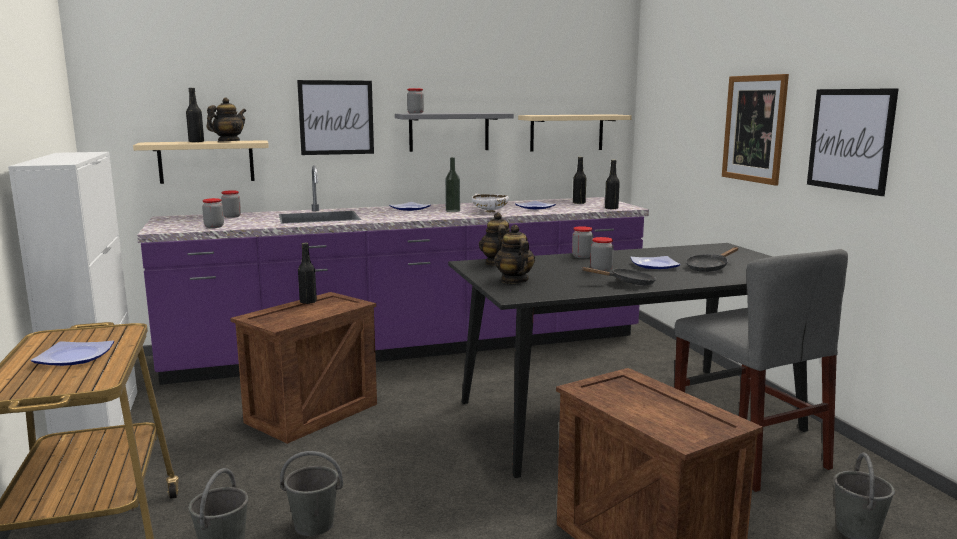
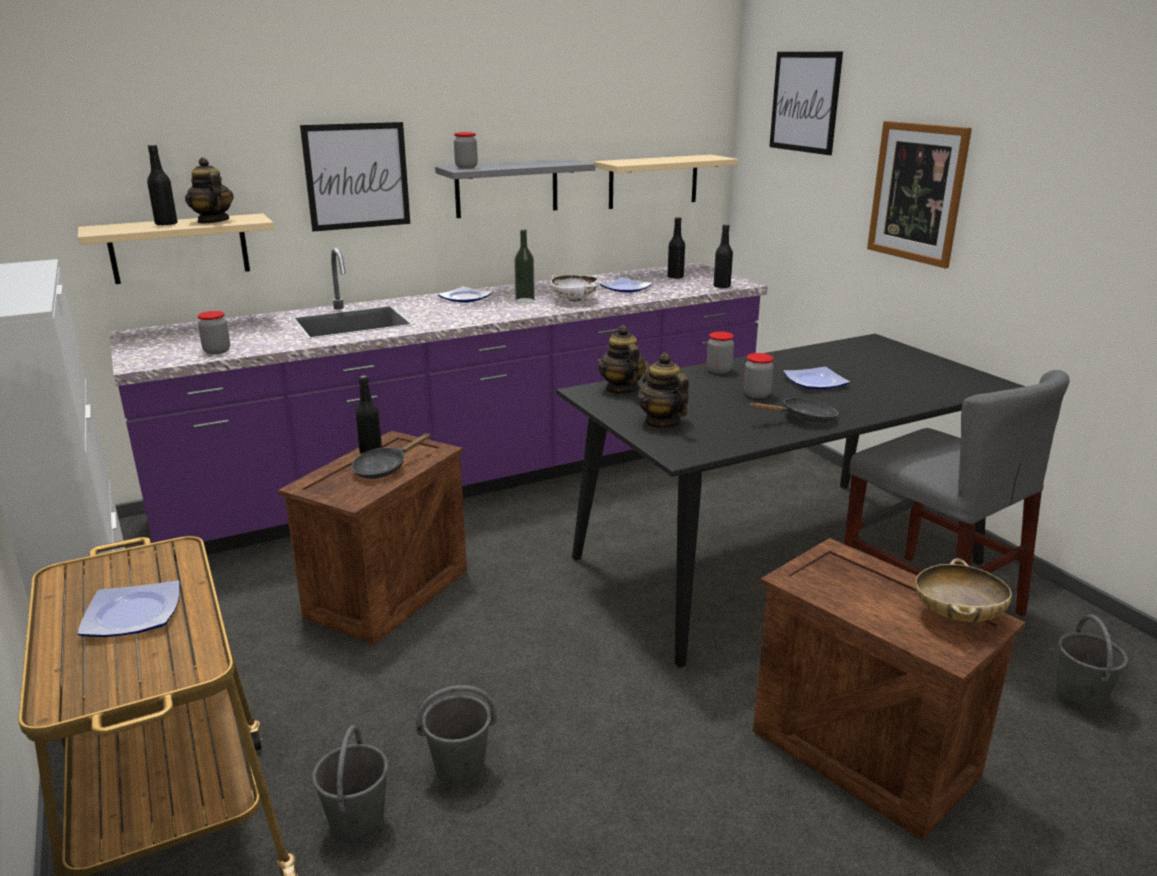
camera: 10 degrees left, 10 degrees up
teapot [207,97,246,142] -> teapot turned 60 degrees counterclockwise [185,157,233,223]
jar [221,190,241,218] -> none
black frying pan [686,247,738,272] -> black frying pan moved to [352,433,431,479]
picture [807,88,899,196] -> picture moved to [769,52,843,155]
none -> beige bowl [915,558,1012,622]

